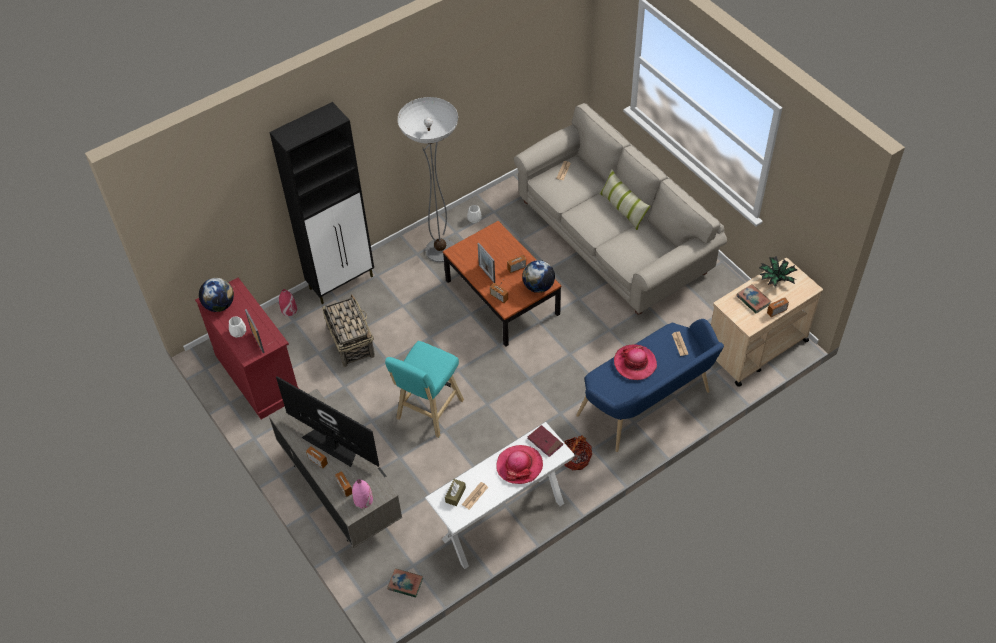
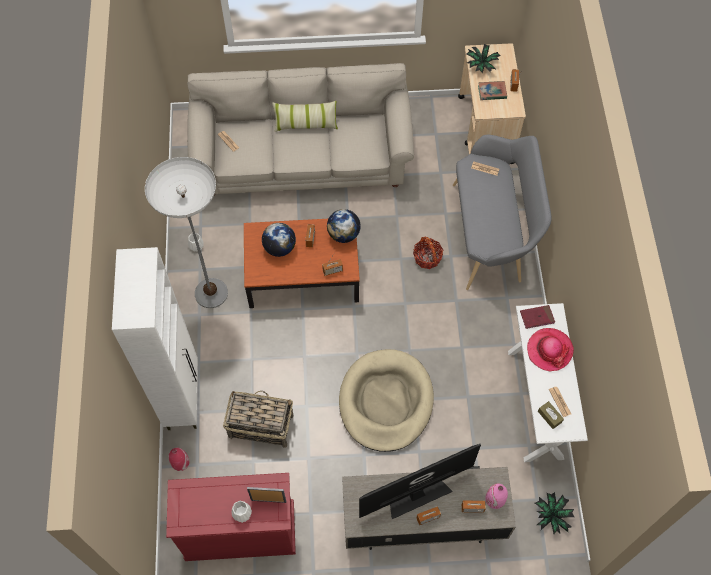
camera: 60 degrees left, 10 degrees up
globe [199,278,234,312] -> globe moved to [262,223,296,257]
black cabinet [270,102,374,304] -> white cabinet [112,247,198,430]
turquoise stool [385,341,464,438] -> beige dog bed [339,349,434,452]
book [387,568,423,597] -> potted plant [535,492,574,534]
picture frame [477,243,495,283] -> none
basket [564,435,592,470] -> basket moved to [413,237,443,269]
blue bench [576,319,724,452] -> grey bench [453,135,551,290]
hat [614,344,657,380] -> none

